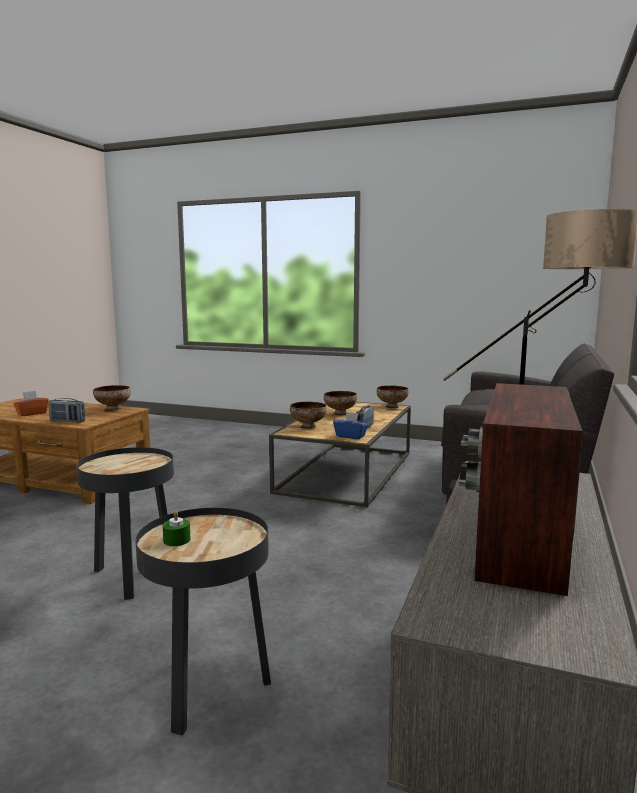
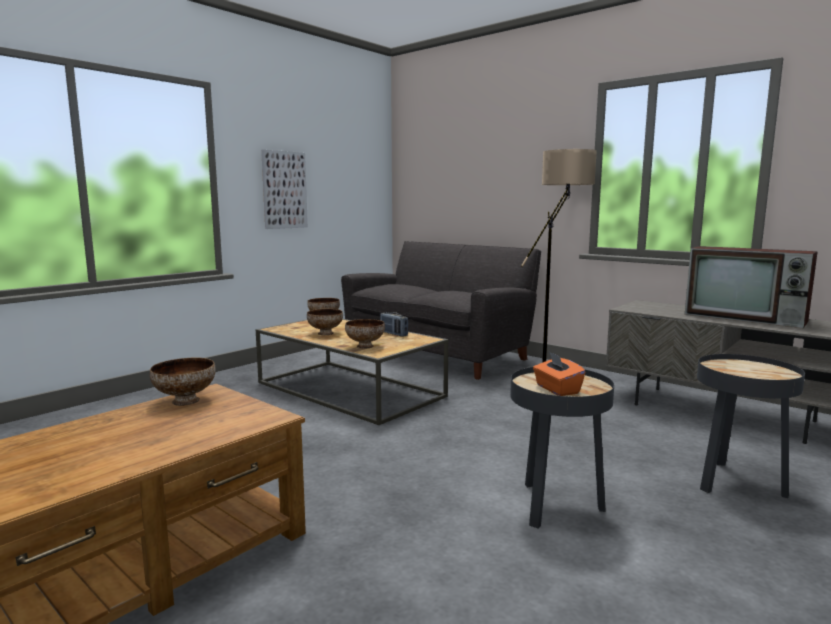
camera: 70 degrees left, 0 degrees up
orange tissue box [13,391,49,416] -> orange tissue box moved to [533,351,585,396]
radio [49,398,85,423] -> none
green candle [163,510,191,546] -> none
blue tissue box [333,412,368,439] -> none
none -> picture [261,149,308,229]

